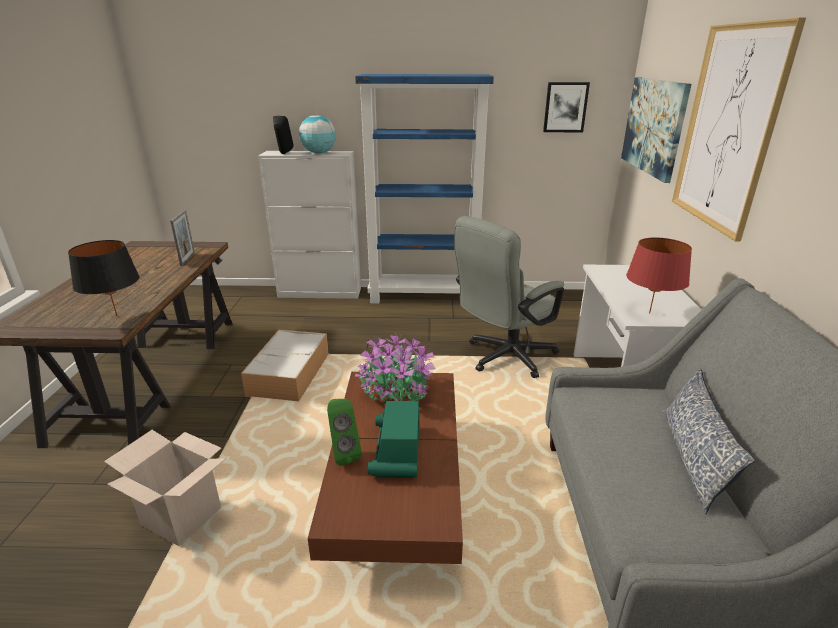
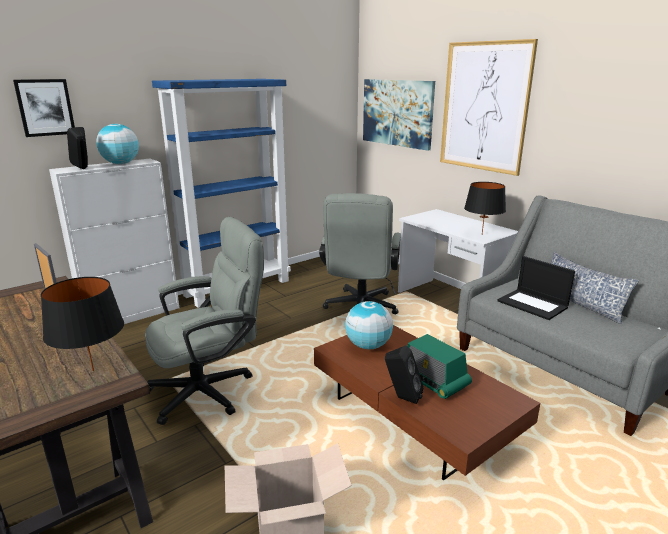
camera: 40 degrees left, 5 degrees down
storage box [241,330,328,401] -> grey office chair [145,217,264,425]
green speaker [327,399,362,466] -> black speaker [385,346,424,404]
potted plant [355,331,436,401] -> globe [345,301,393,349]
picture [543,82,590,132] -> picture moved to [13,79,75,137]
red table lamp [626,237,692,314] -> black table lamp [464,182,506,234]
none -> laptop [497,256,575,320]

